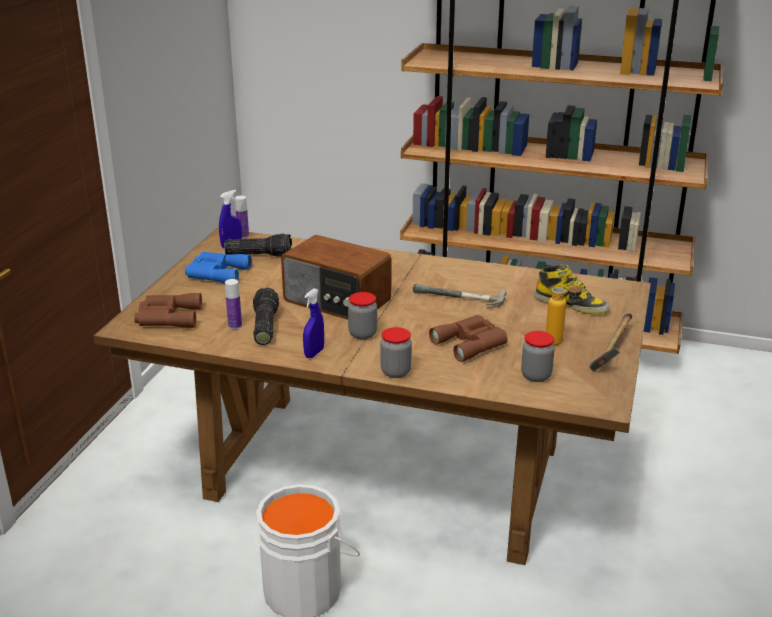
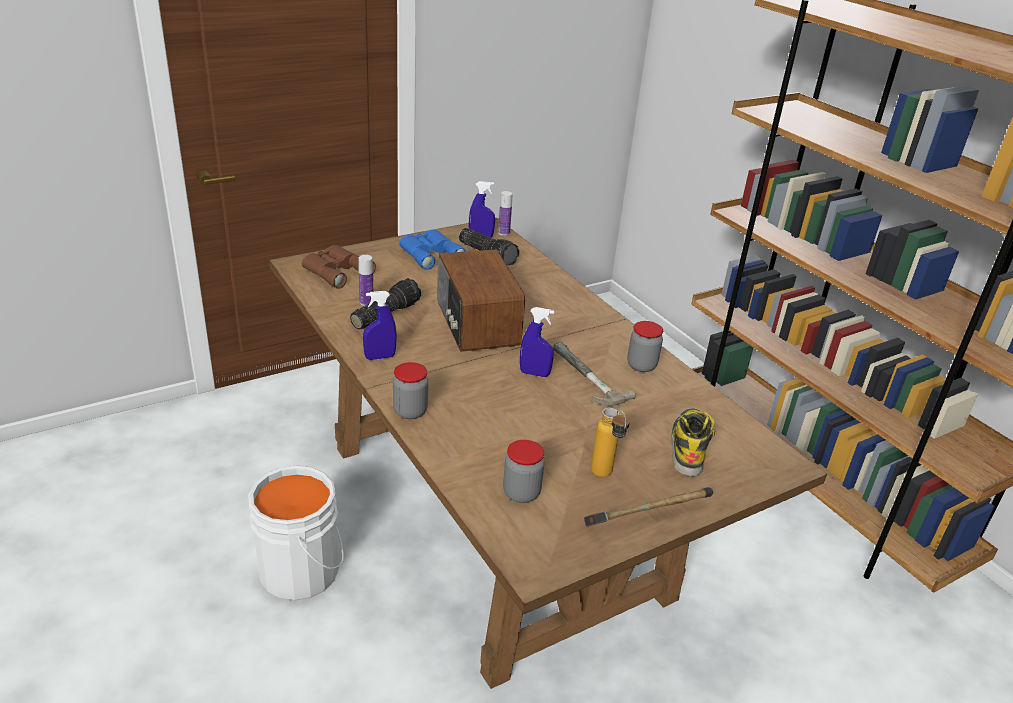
camera: 40 degrees right, 5 degrees up
jar [348,292,377,339] -> jar moved to [627,321,663,372]
brown binoculars [429,315,508,362] -> none
boot [534,264,610,314] -> boot turned 150 degrees counterclockwise [671,408,715,476]
none -> blue spray bottle [520,307,554,377]

